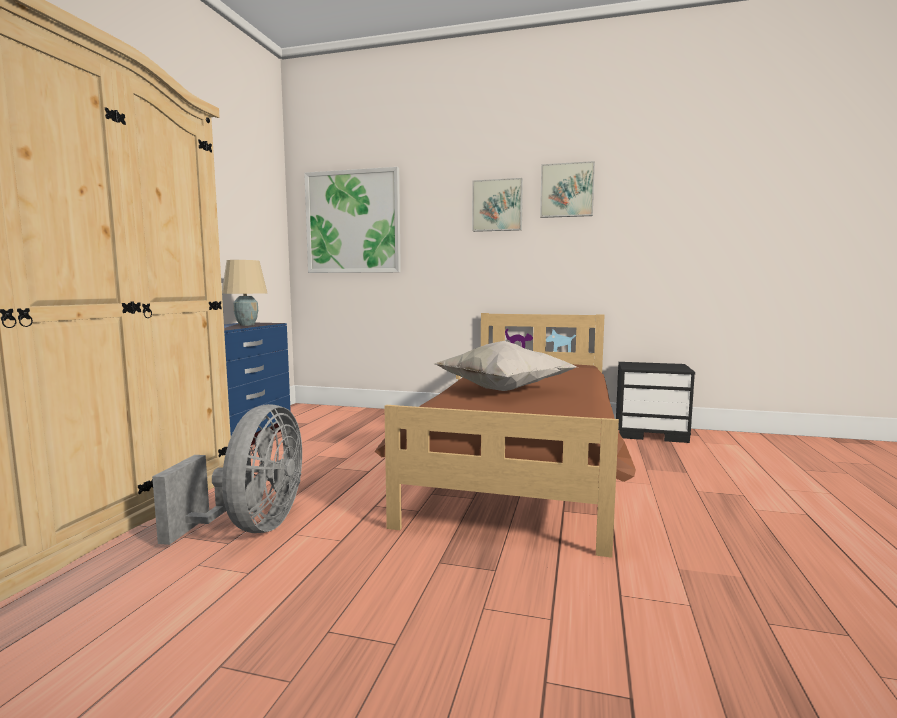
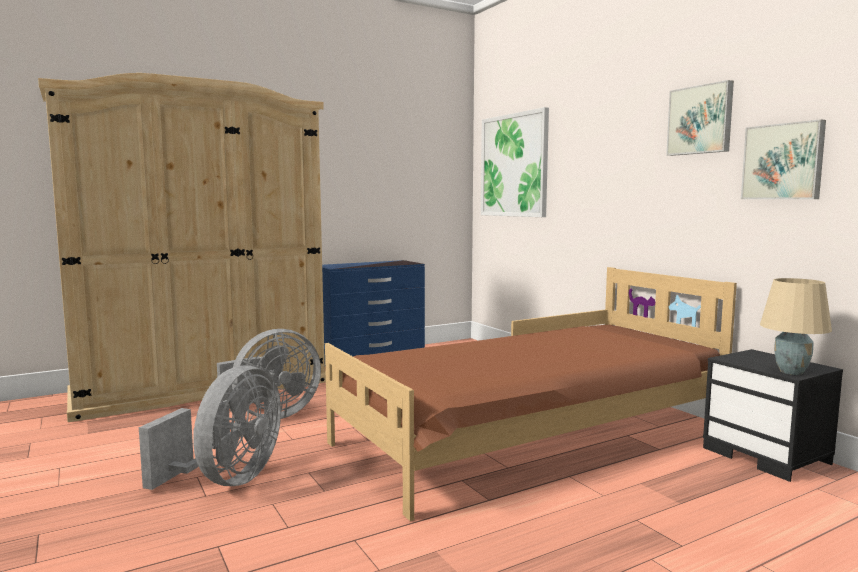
camera: 45 degrees right, 0 degrees up
beige table lamp [222,260,267,326] -> beige table lamp moved to [760,278,832,375]
white pillow [433,341,576,391] -> none
picture [472,178,523,232] -> picture moved to [741,119,826,199]
none -> grey fan [139,366,281,490]

